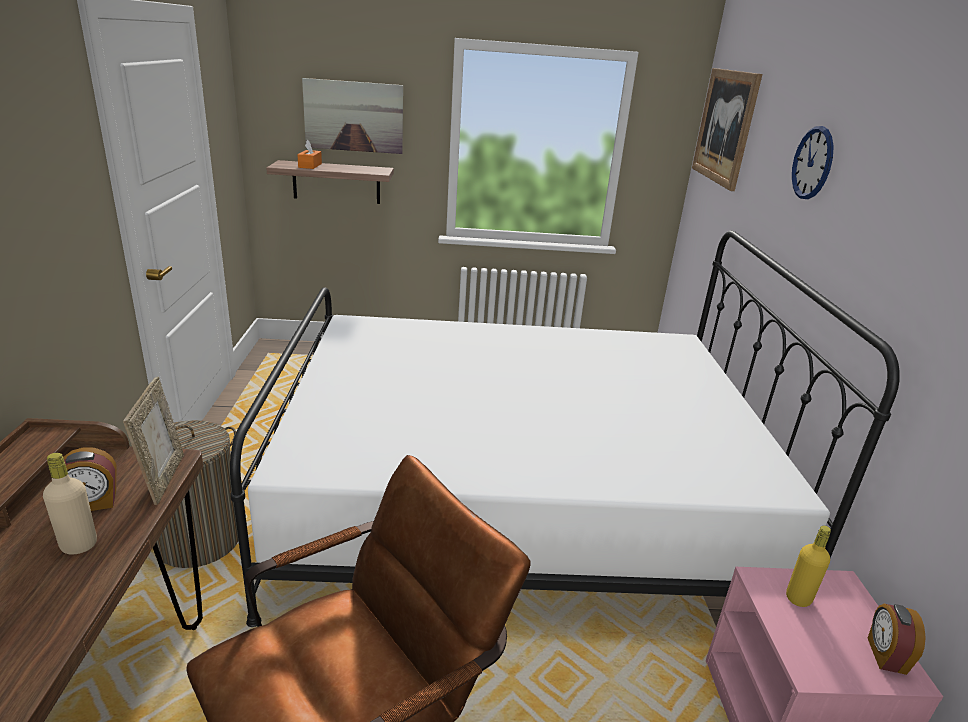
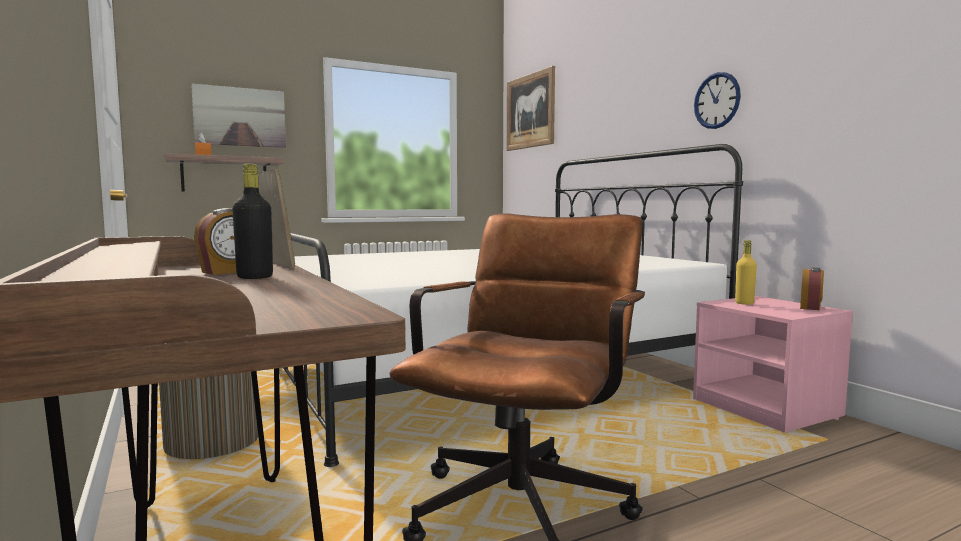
camera: 25 degrees left, 20 degrees down
beige bottle [43,453,97,555] -> black bottle [232,164,273,279]
wall clock [792,126,834,199] -> wall clock moved to [694,72,741,129]
alarm clock [868,604,926,675] -> alarm clock turned 135 degrees counterclockwise [800,268,824,310]

